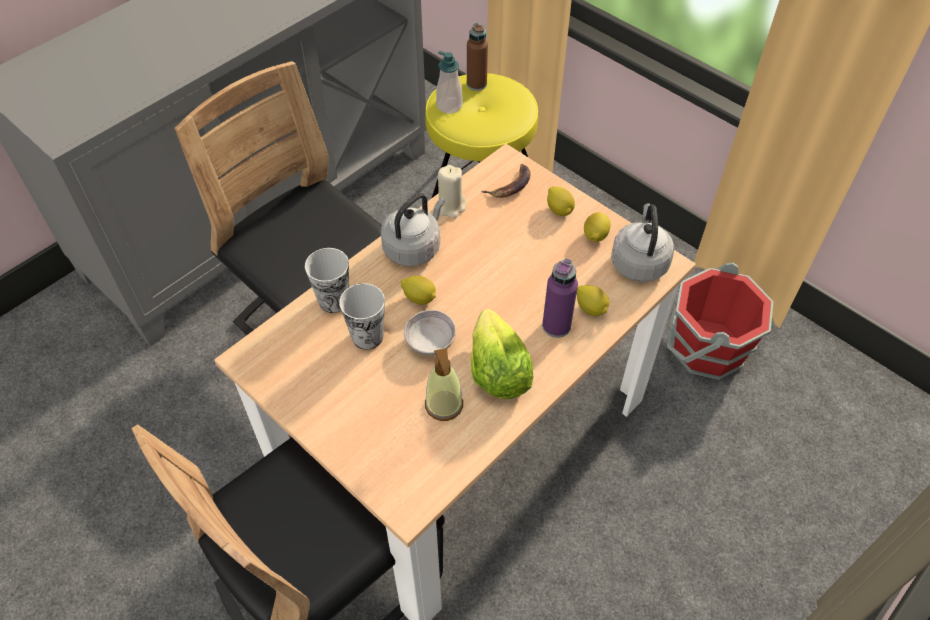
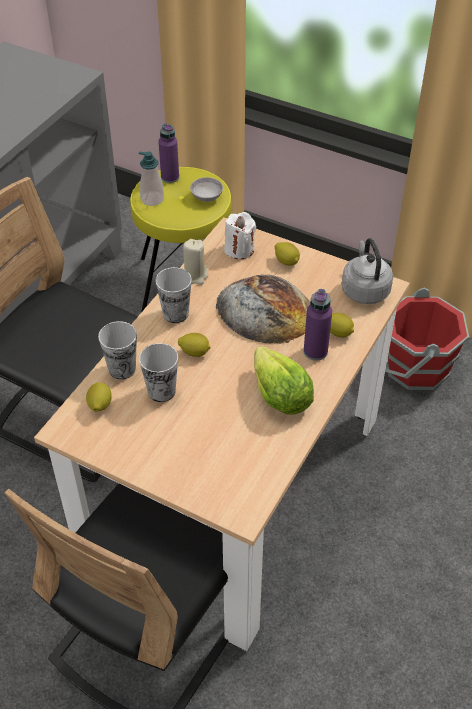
camera: 15 degrees left, 5 degrees down
grey kettle [381,193,445,266] -> cup [155,267,192,323]
grey bowl [404,310,456,355] -> grey bowl moved to [190,177,223,202]
soap dispenser [425,348,463,421] -> none
brown bottle [467,23,488,91] -> purple bottle [158,123,179,183]
banana [481,164,531,198] -> white candle [224,212,256,259]
lemon [584,212,611,242] -> lemon moved to [86,383,112,412]
none -> bread [216,275,310,344]

